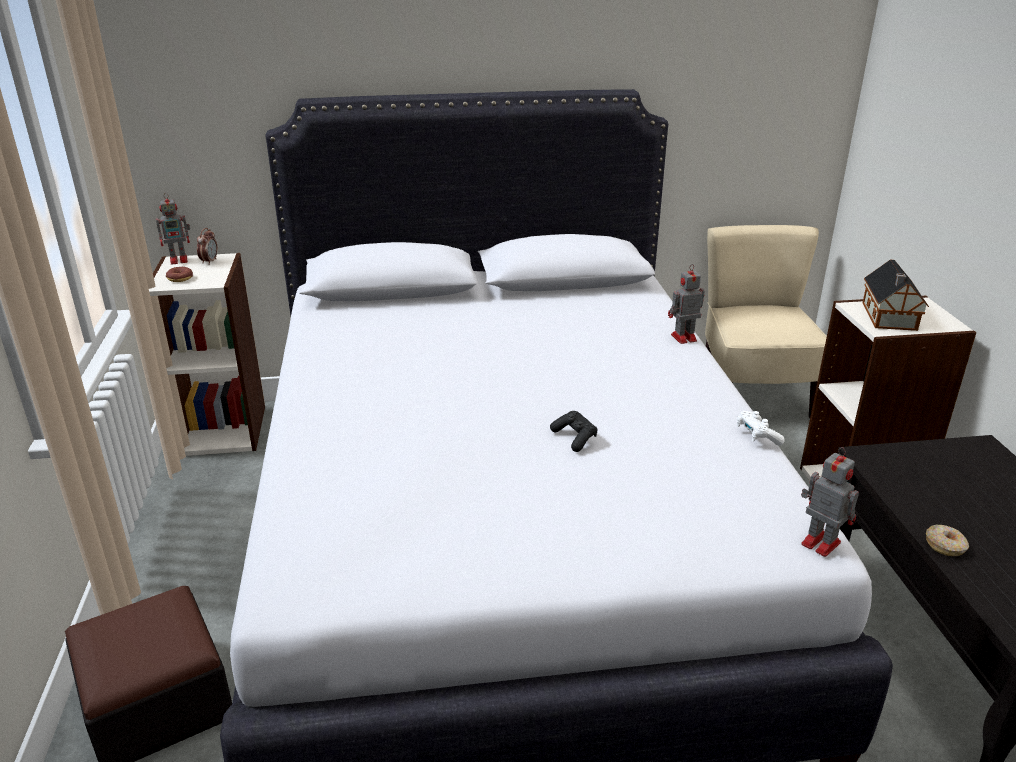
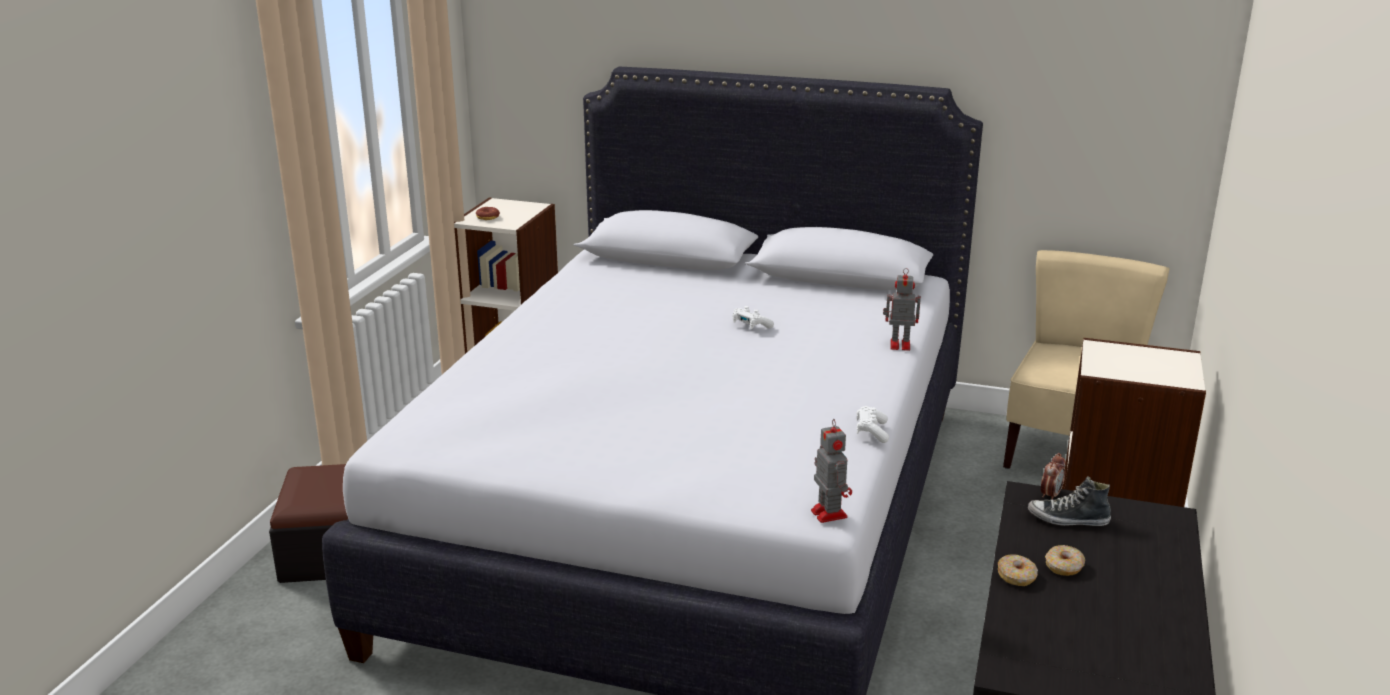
camera: 25 degrees right, 5 degrees down
toy robot [156,193,190,265] -> none
alarm clock [197,228,218,265] -> alarm clock moved to [1041,453,1066,500]
black game controller [550,411,597,452] -> none
toy house [862,260,929,331] -> none
none -> white game controller [732,306,774,329]
none -> shoe [1028,476,1111,526]
none -> donut [1045,545,1085,576]

